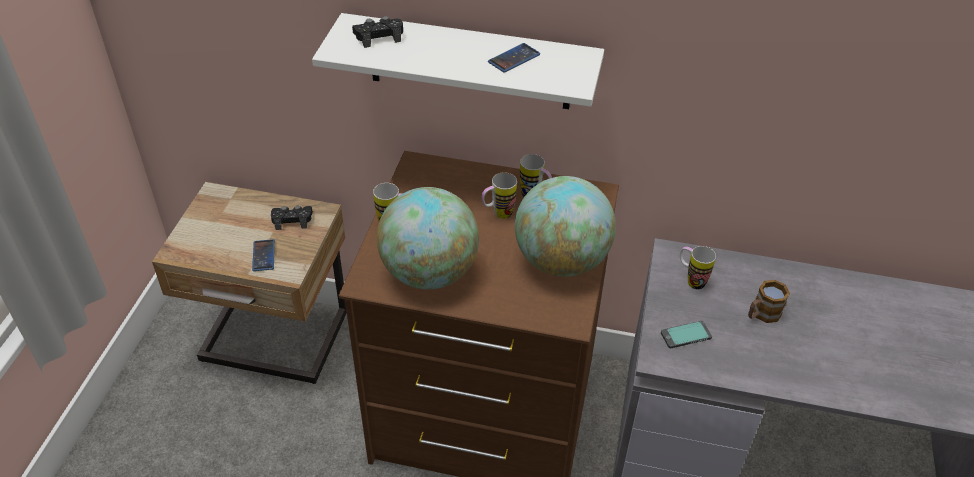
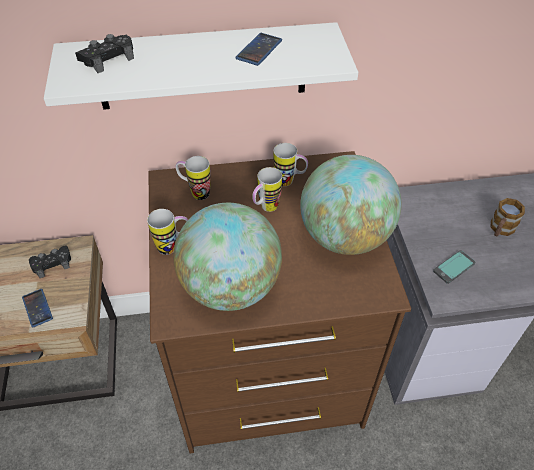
camera: 20 degrees left, 5 degrees up
mug [680,246,716,290] -> mug moved to [176,156,211,200]

